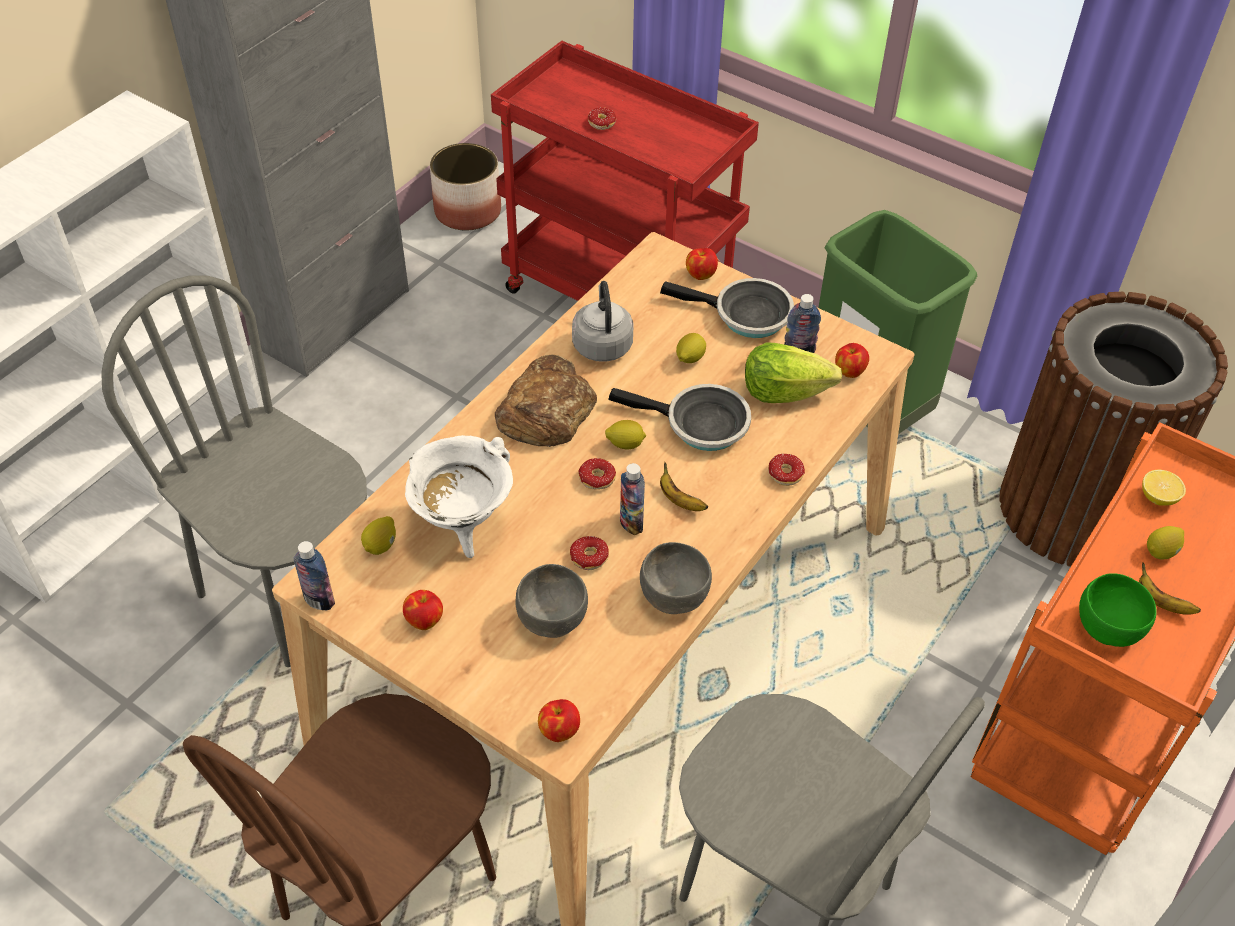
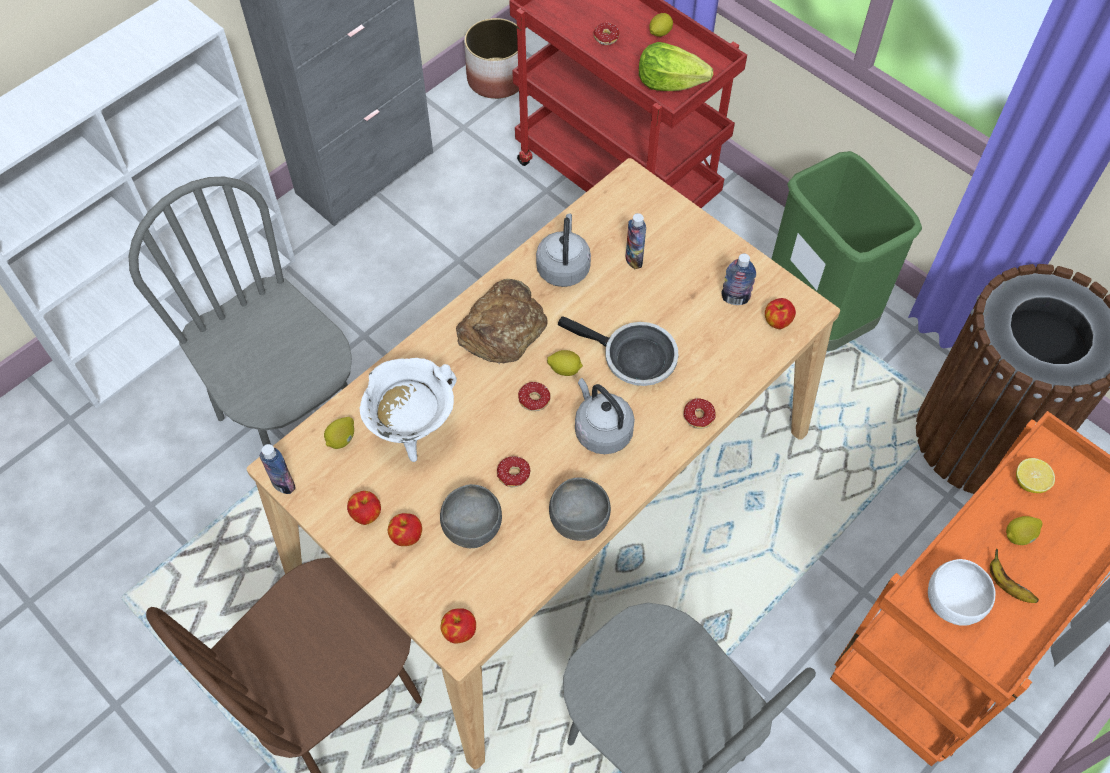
camera: 10 degrees right, 10 degrees up
bottle [620,463,645,535] -> bottle moved to [626,213,646,269]
frying pan [660,278,794,338] -> none
banana [660,462,708,511] -> grey kettle [575,378,635,454]
lemon [676,333,706,363] -> lemon moved to [649,13,673,37]
apple [686,248,718,280] -> apple moved to [388,513,422,546]
lettuce [745,342,842,403] -> lettuce moved to [639,42,713,91]
green bowl [1079,573,1157,647] -> white bowl [928,559,995,626]

